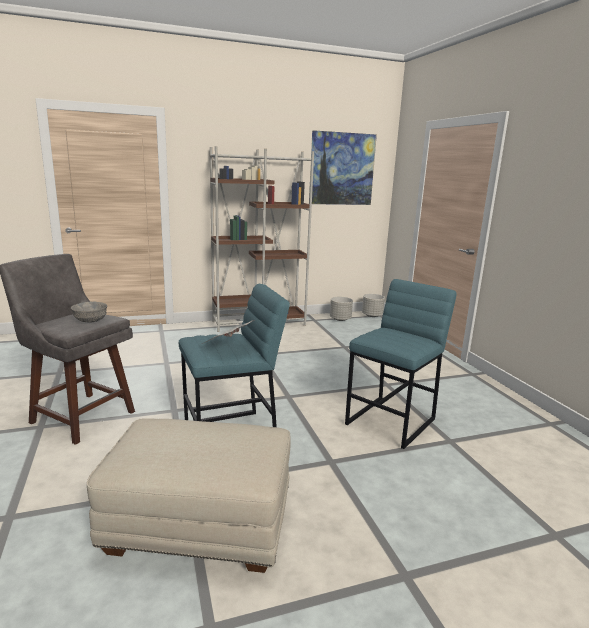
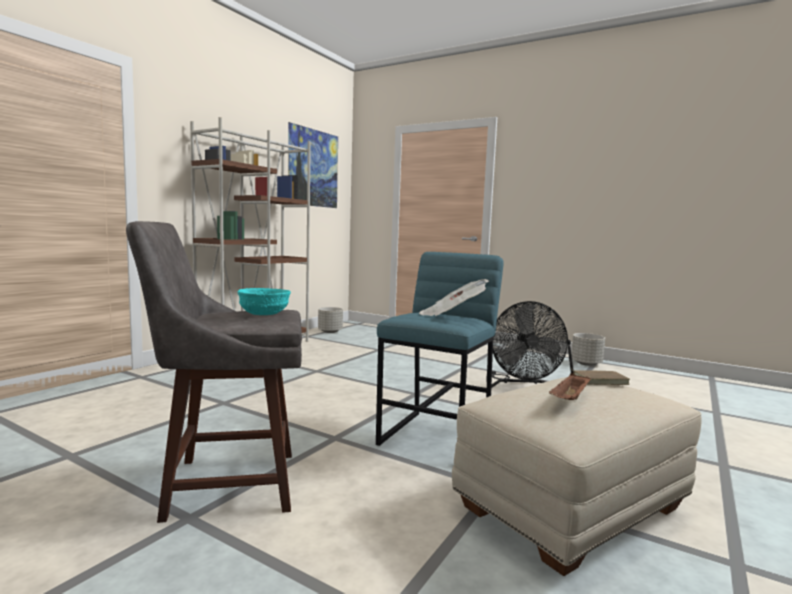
camera: 40 degrees left, 10 degrees down
grey bowl [71,302,107,323] -> turquoise bowl [237,288,291,315]
blue stool [345,279,457,449] -> black fan [491,301,574,388]
grey planter [362,294,385,317] -> grey planter moved to [571,333,605,366]
none -> brown tray [549,373,591,400]
none -> brown book [571,368,630,385]

